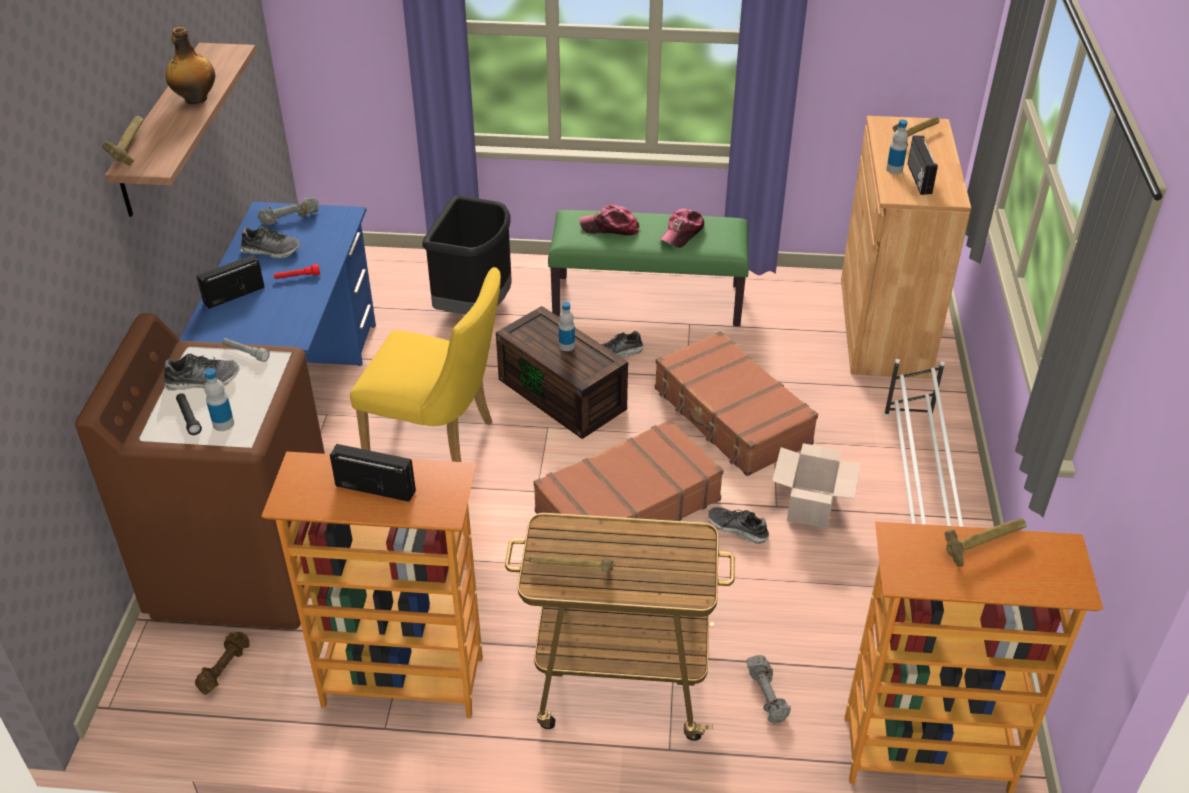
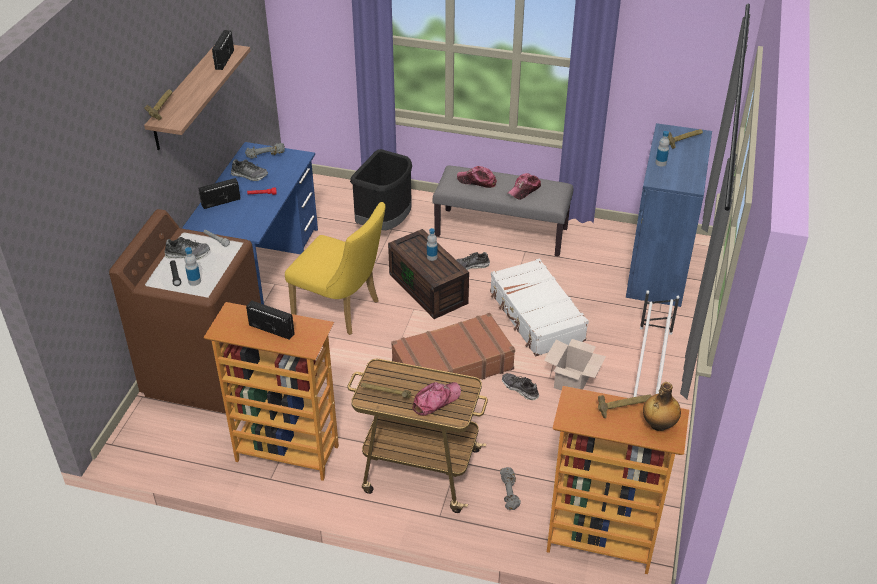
camera: 10 degrees right, 0 degrees up
bottle [165,27,215,104] -> bottle moved to [643,382,681,431]
brown dumbbell [195,632,250,695] -> none
green bench [548,210,749,326] -> grey bench [433,166,573,257]
brown suitcase [655,331,818,476] -> white suitcase [490,259,589,356]
brown cabinet [841,116,971,379] -> blue cabinet [626,123,712,307]
radio [908,136,938,195] -> radio moved to [212,30,234,70]
none -> cap [412,382,461,416]

